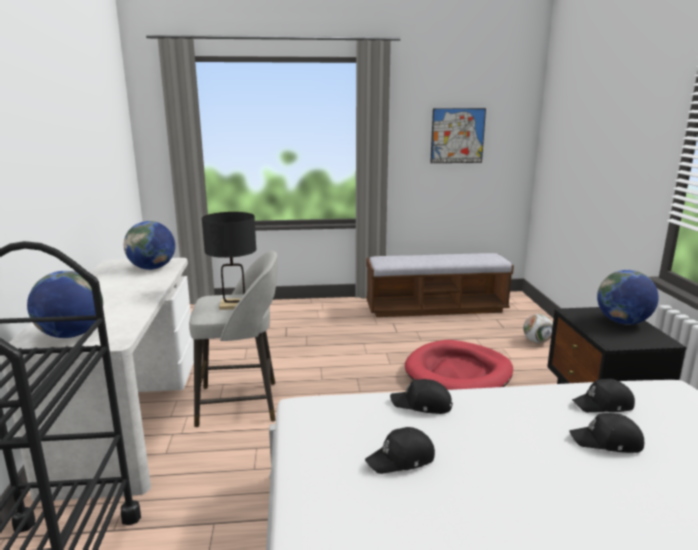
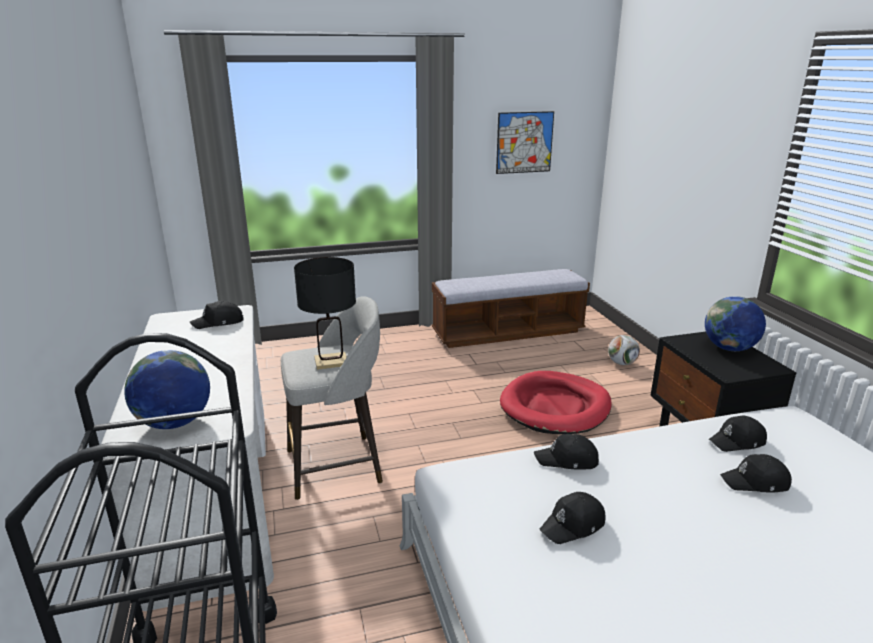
camera: 10 degrees left, 5 degrees up
globe [124,221,175,270] -> black cap [190,301,244,329]

